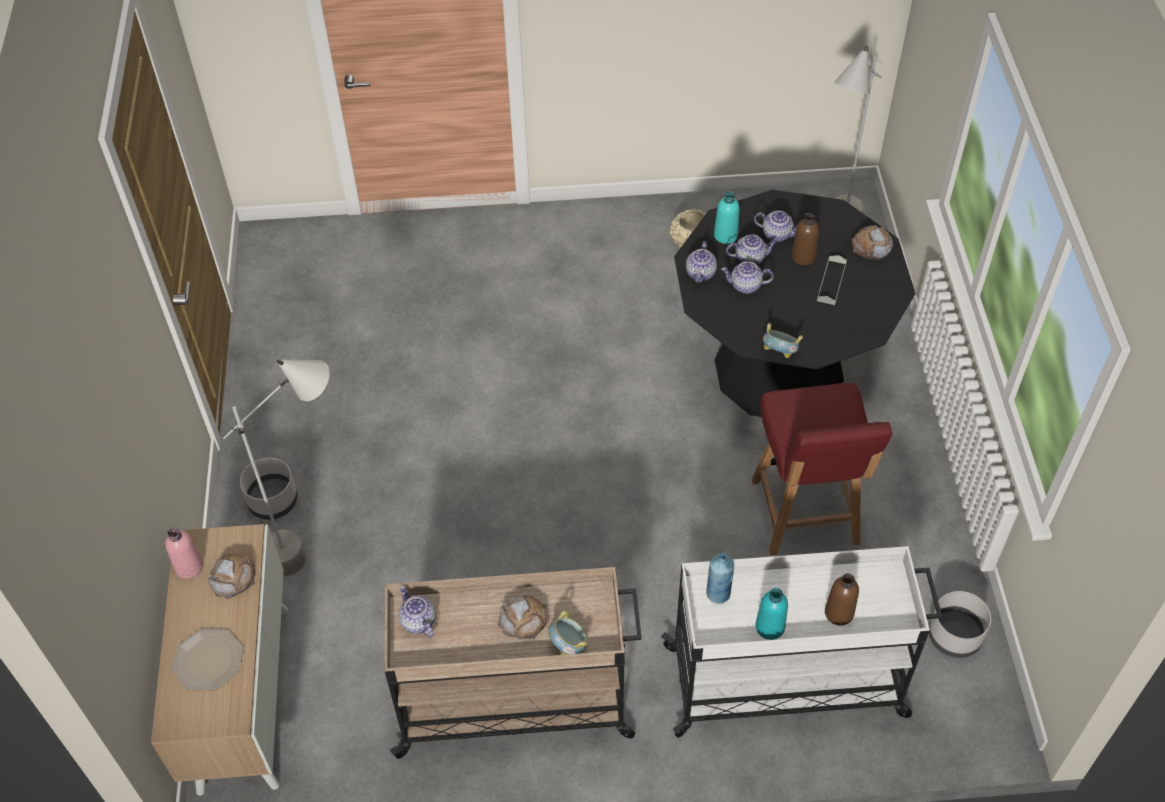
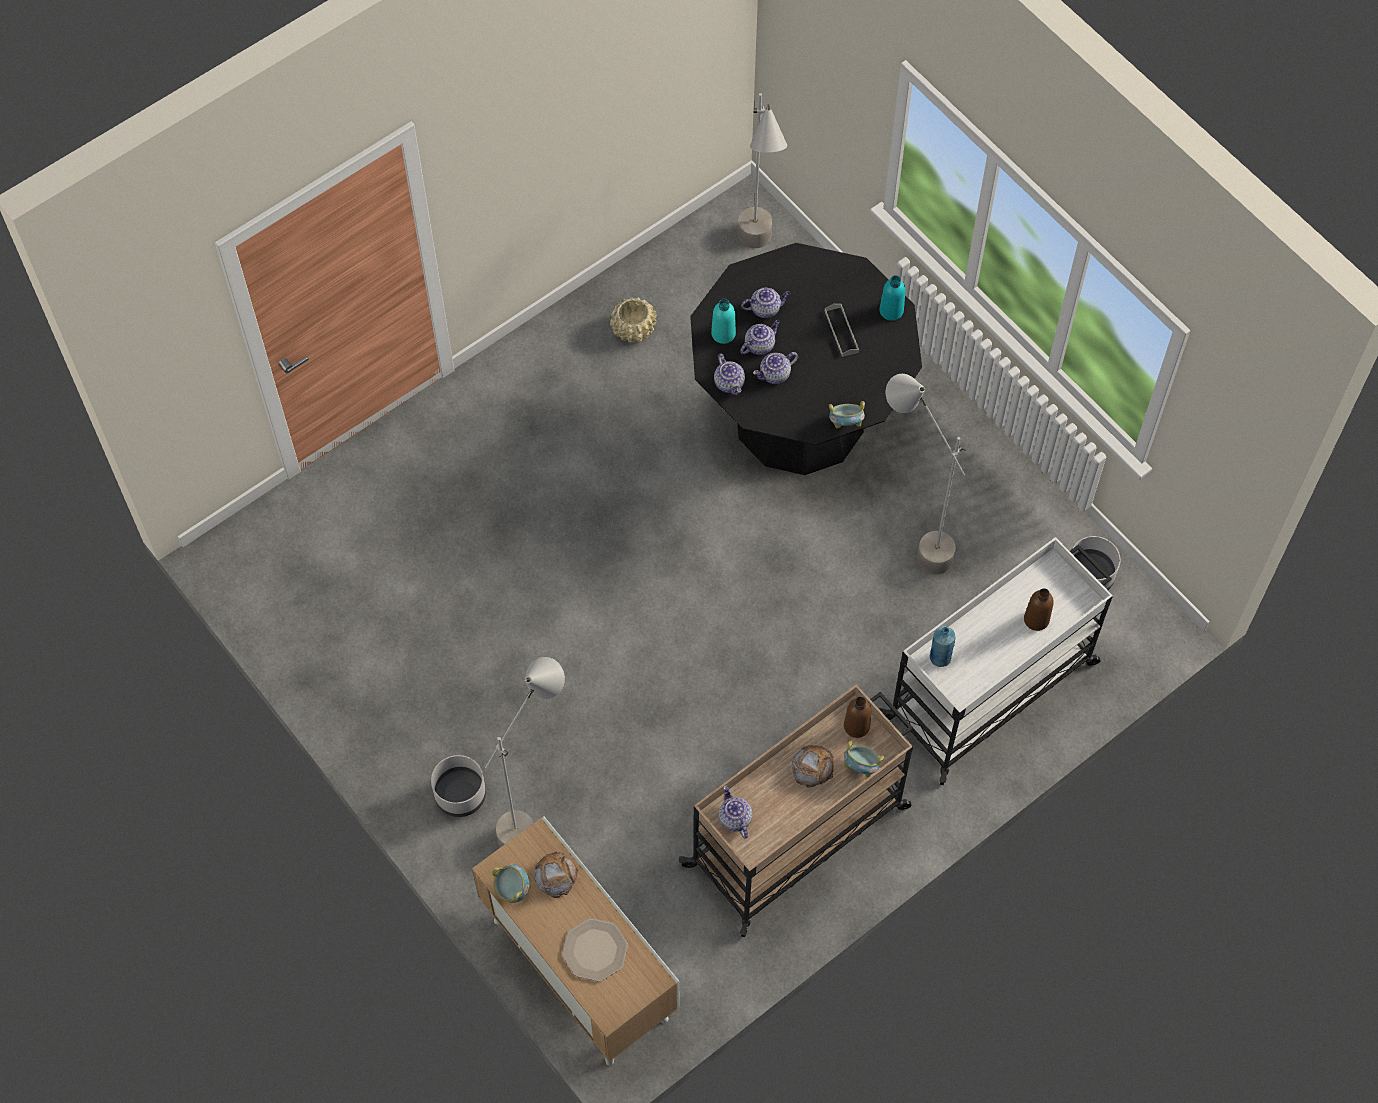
camera: 35 degrees left, 10 degrees up
pink bottle [165,527,203,579] -> bowl [492,864,530,903]
teapot [398,586,436,638] -> teapot turned 45 degrees clockwise [719,785,752,839]
red chair [752,383,892,555] -> grey floor lamp [886,374,967,574]
turquoise bottle [755,588,788,640] -> turquoise bottle moved to [880,275,905,321]
brown bottle [791,213,819,266] -> brown bottle moved to [844,697,871,738]
bread [851,225,894,259] -> none

